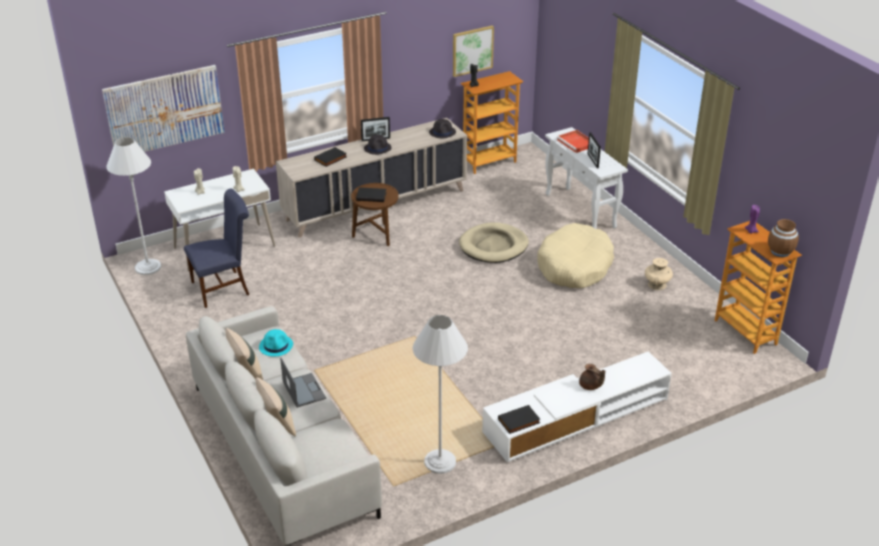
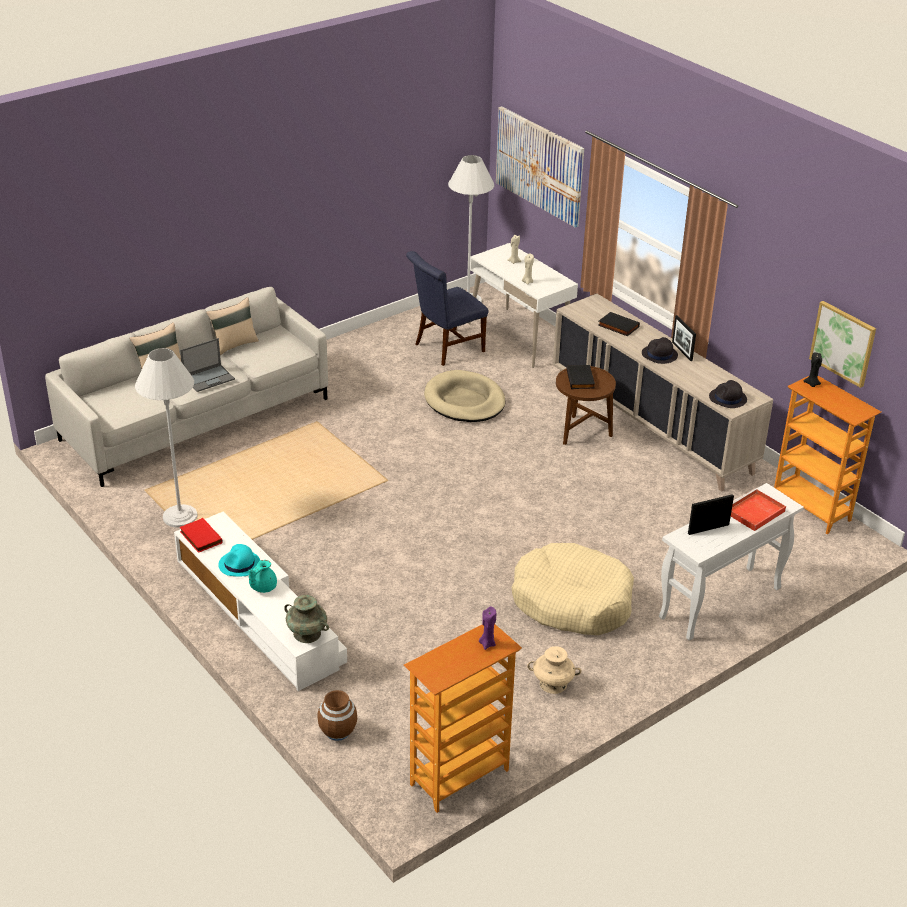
camera: 80 degrees right, 0 degrees up
blue chair [184,188,249,308] -> blue chair turned 90 degrees clockwise [406,251,489,366]
turquoise hat [259,329,293,357] -> turquoise hat moved to [218,544,260,576]
beige dog bed [459,222,529,263] -> beige dog bed moved to [424,370,506,422]
black book [498,405,540,434] -> red book [180,518,223,553]
brown teapot [579,364,605,390] -> turquoise teapot [248,560,277,593]
brown vase [768,219,799,257] -> brown vase moved to [317,690,357,741]
none -> turquoise vase [284,595,329,643]

